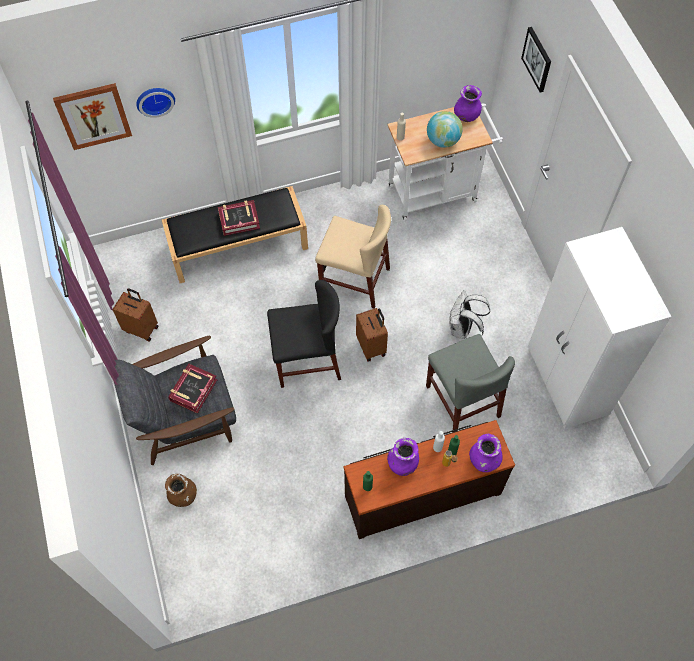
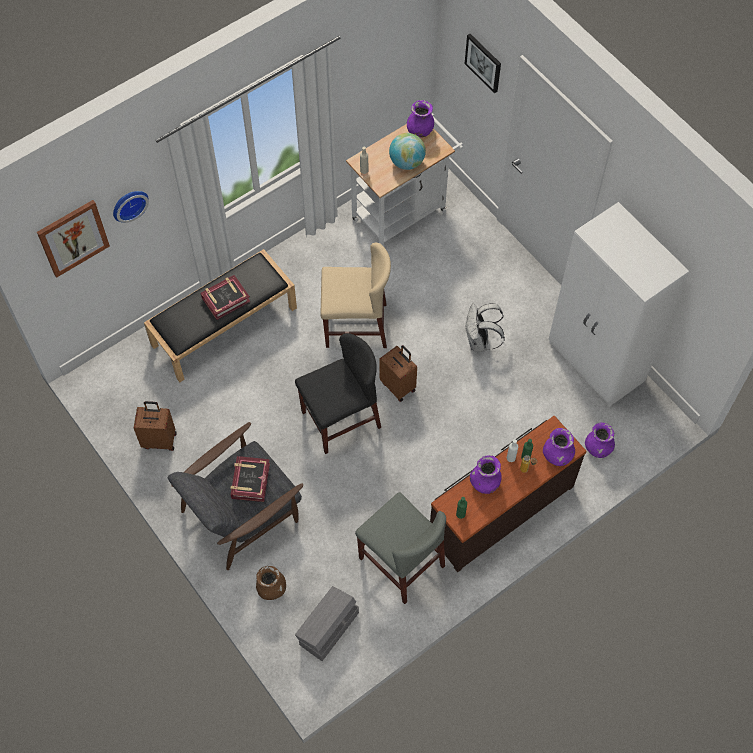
camera: 20 degrees left, 0 degrees up
grey chair [426,334,515,432] -> grey chair moved to [355,492,446,604]
none -> grey storage box [295,586,359,661]
none -> purple vase [585,422,615,458]

